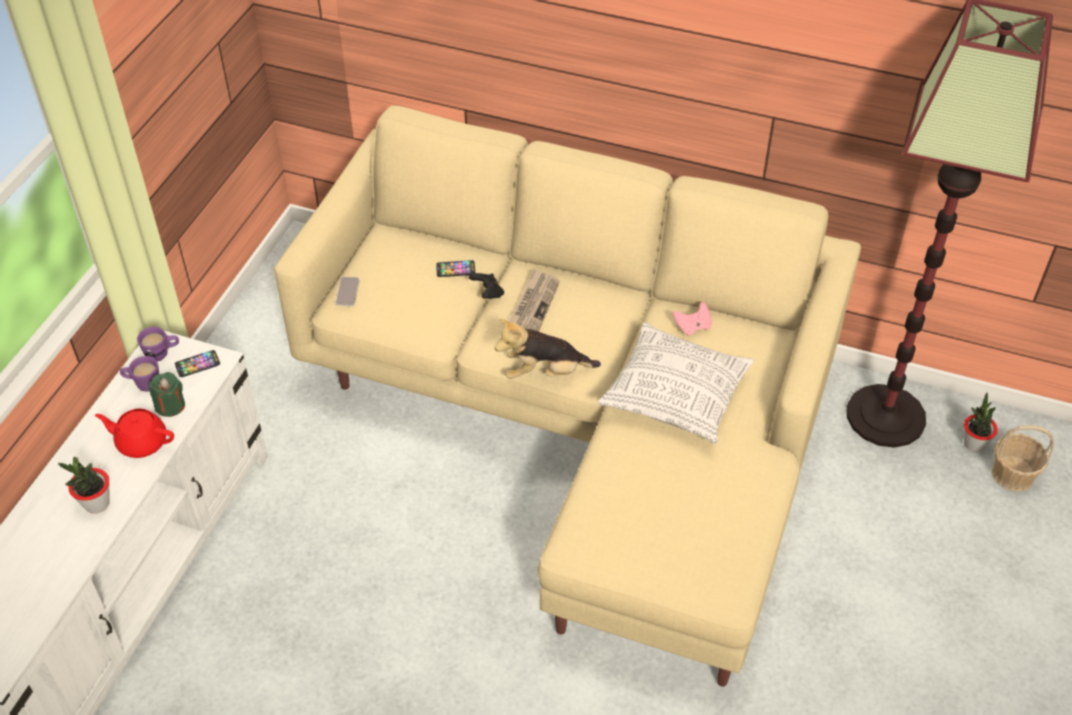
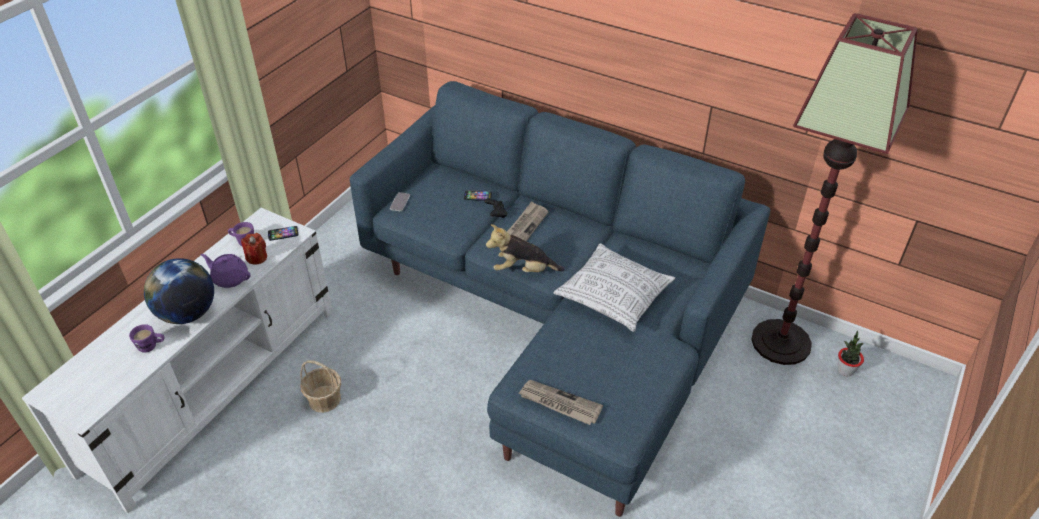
camera: 10 degrees right, 5 degrees down
potted plant [58,456,110,514] -> globe [144,258,214,324]
red teapot [95,409,174,458] -> purple teapot [201,254,250,288]
purple mug [137,327,179,361] -> purple mug moved to [129,324,165,353]
green candle [149,372,185,417] -> red candle [241,233,267,265]
beige sofa [274,106,861,687] -> blue sofa [350,81,770,517]
pink game controller [673,302,712,336] -> none
basket [991,425,1054,491] -> basket moved to [300,360,341,413]
none -> newspaper [518,380,603,425]

